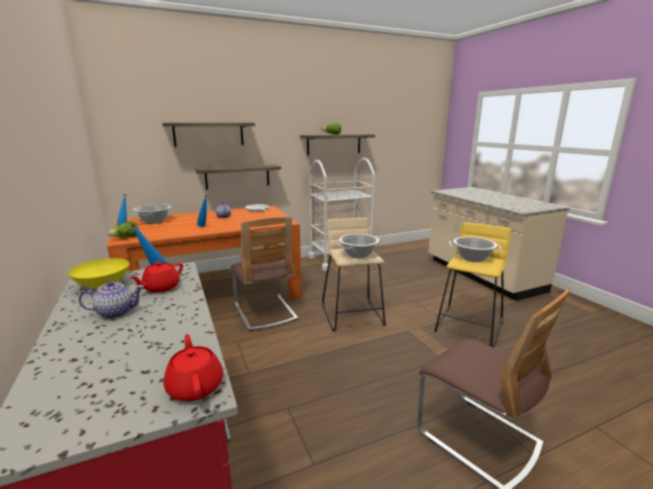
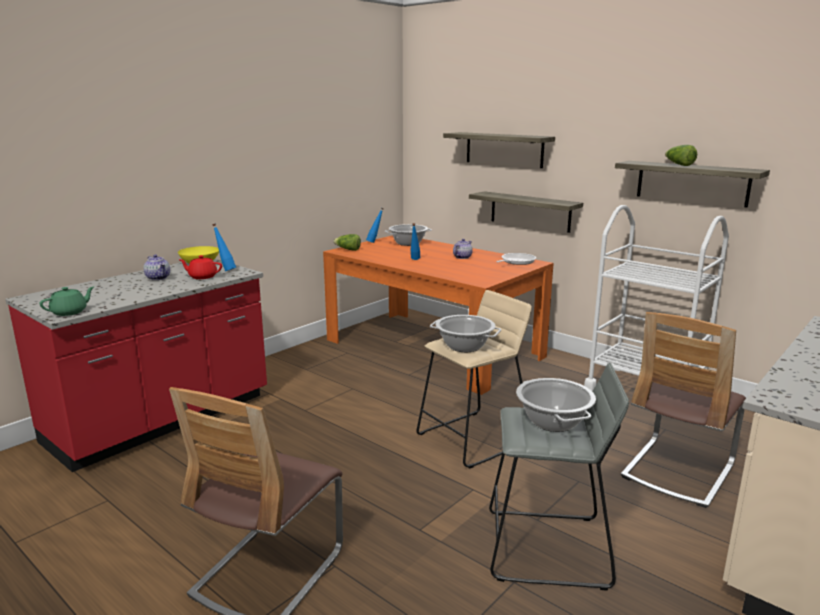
camera: 65 degrees right, 0 degrees up
red teapot [163,334,223,401] -> green teapot [39,286,95,316]
chair [231,217,298,331] -> chair moved to [621,312,746,508]
yellow stool [434,222,511,348] -> grey stool [489,363,629,591]

